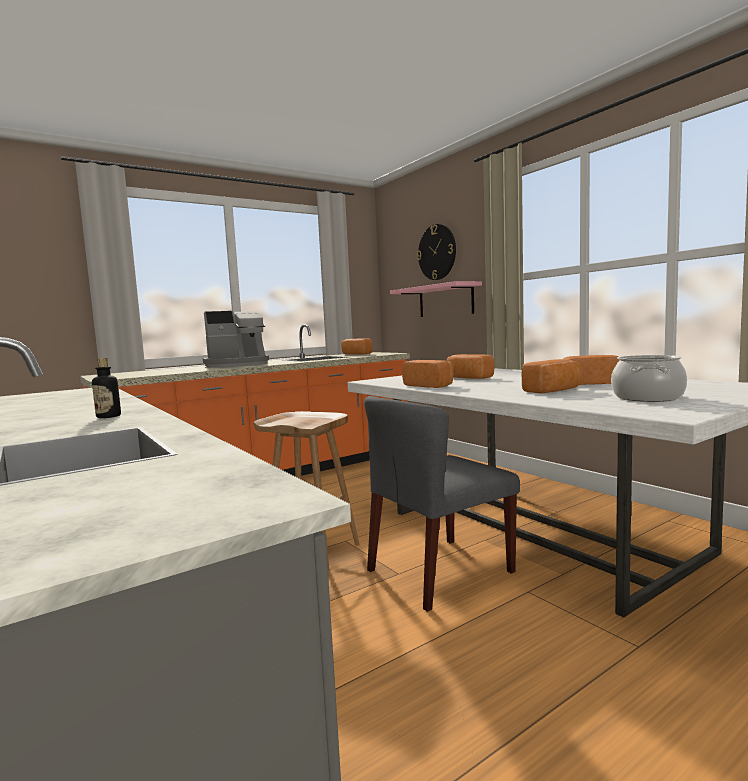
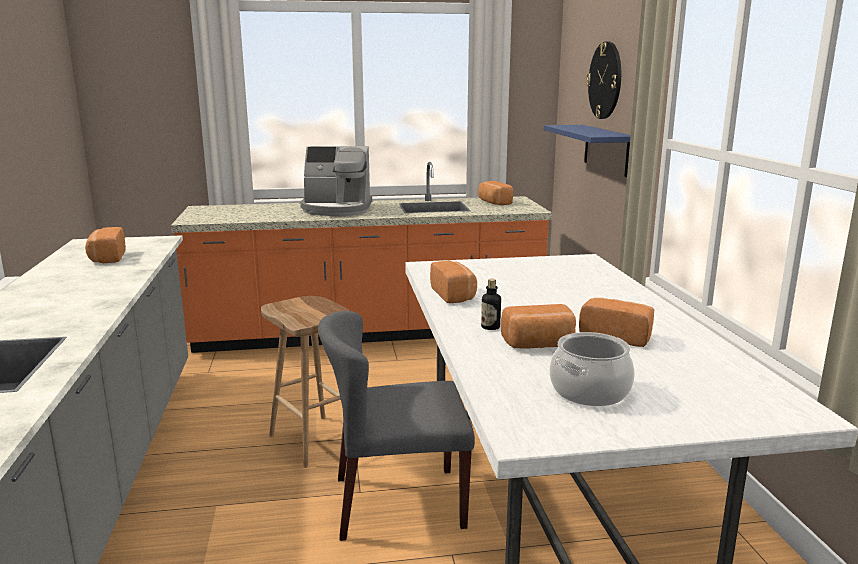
camera: 25 degrees right, 10 degrees up
bottle [92,358,121,418] -> bottle moved to [481,279,501,330]
pink shelf [390,281,482,317] -> blue shelf [543,125,631,177]
bread [447,354,494,379] -> bread moved to [85,227,126,263]

